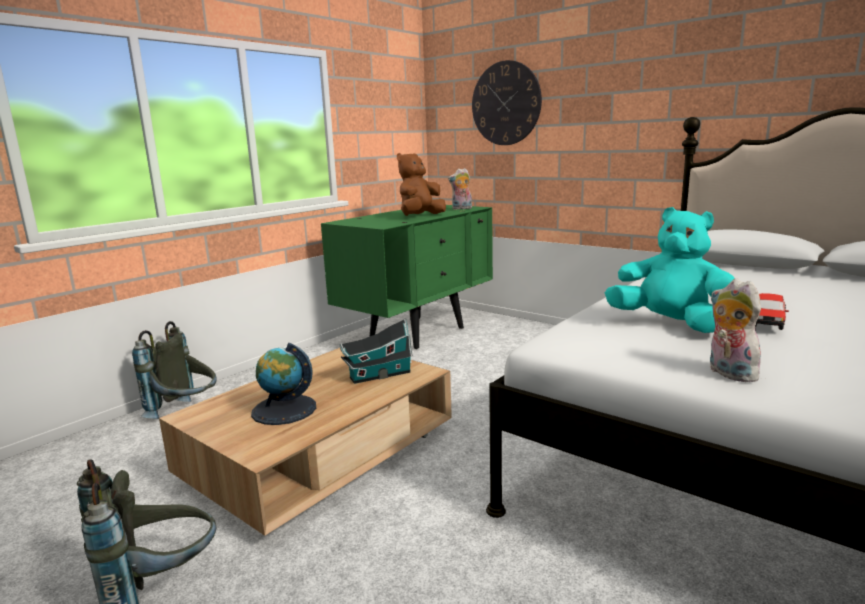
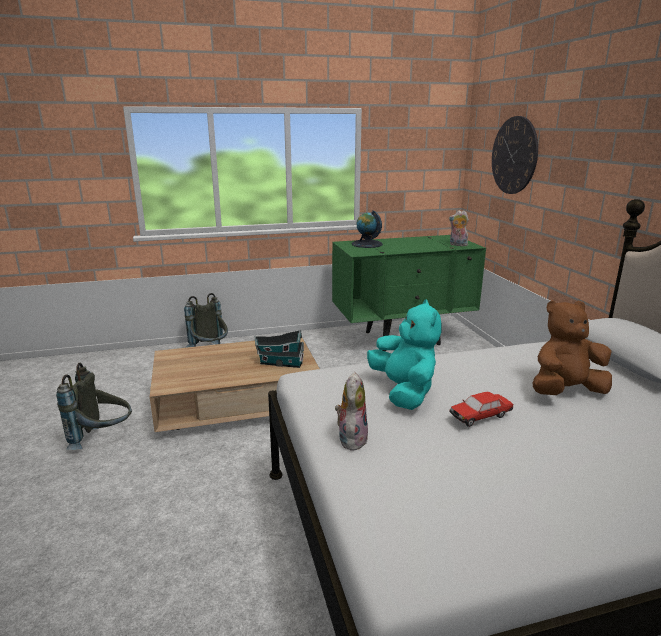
camera: 35 degrees right, 5 degrees up
globe [251,343,316,425] -> globe moved to [352,210,383,248]
brown plush toy [397,153,446,216] -> brown plush toy moved to [532,300,612,395]

